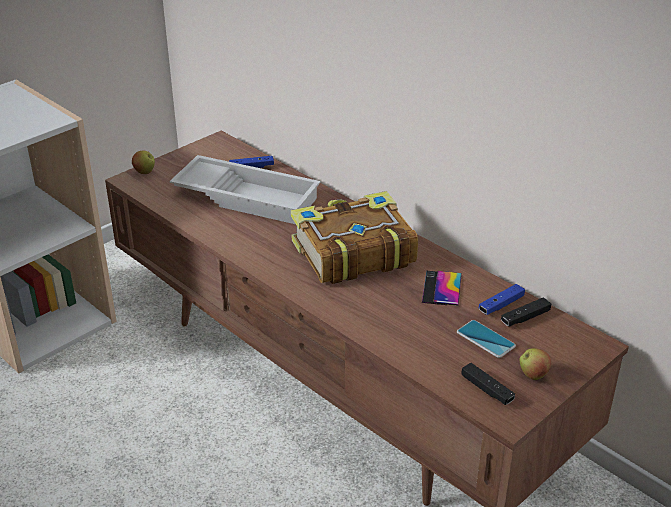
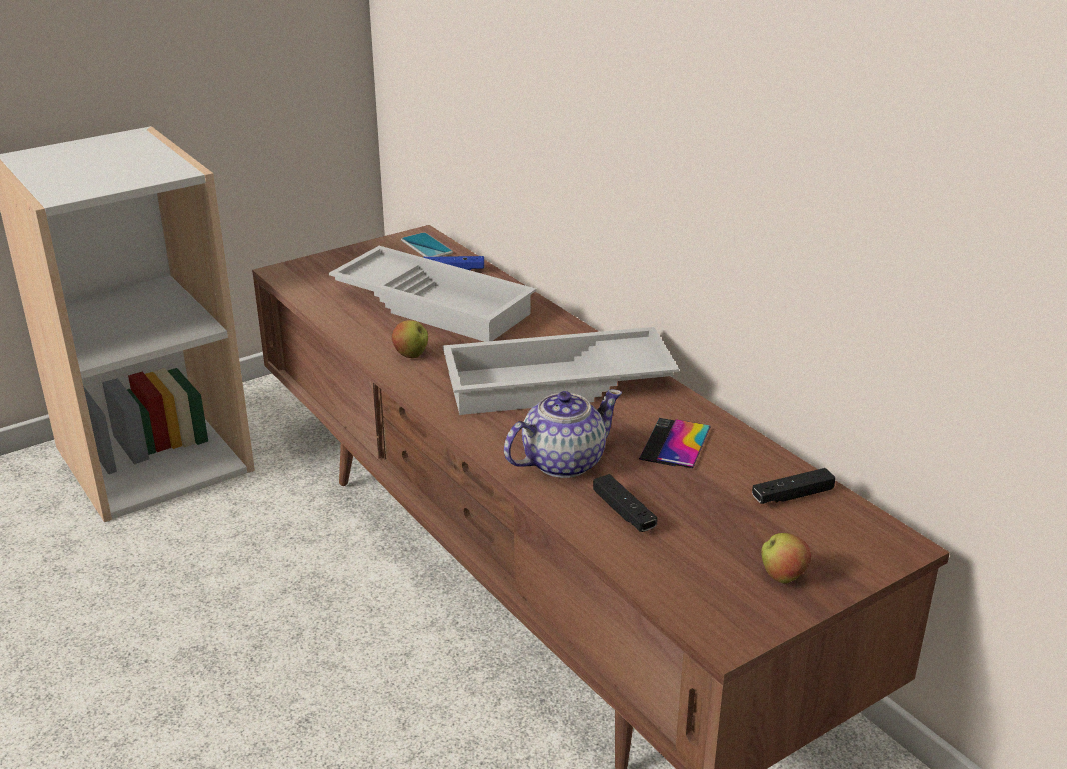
camera: 10 degrees right, 5 degrees down
apple [132,151,155,174] -> apple moved to [392,320,428,358]
book [291,191,418,284] -> white tray [443,327,679,415]
phone [457,320,516,358] -> phone moved to [401,232,453,257]
black game controller [461,363,515,405] -> black game controller moved to [593,474,657,532]
blue game controller [479,284,525,315] -> none
none -> teapot [504,389,622,478]

